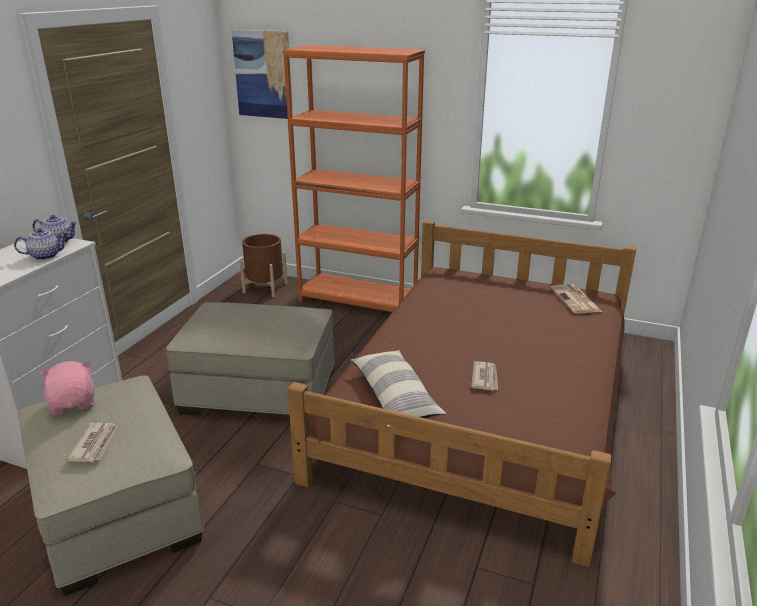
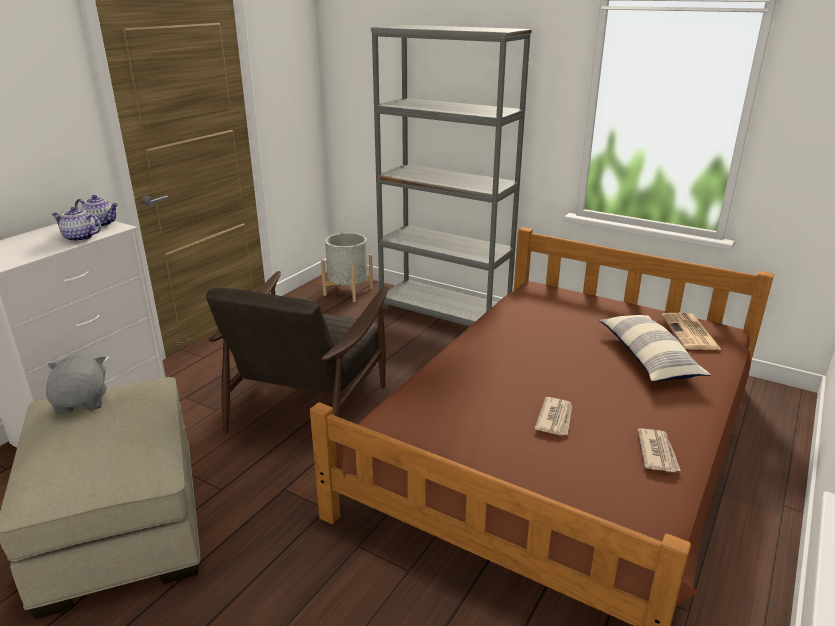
camera: 10 degrees right, 0 degrees up
teapot [14,228,68,260] -> teapot turned 150 degrees counterclockwise [52,207,101,242]
pink plush toy [39,361,95,416] -> grey plush toy [46,355,107,414]
newspaper [66,423,118,462] -> newspaper moved to [638,428,681,472]
beige ottoman [166,302,335,419] -> brown armchair [206,271,389,434]
picture [231,29,293,119] -> none
brown planter [240,234,288,297] -> grey planter [321,233,373,302]
orange bookcase [283,45,425,312] -> grey bookcase [371,25,532,327]
pillow [350,350,446,427] -> pillow moved to [599,315,711,382]

